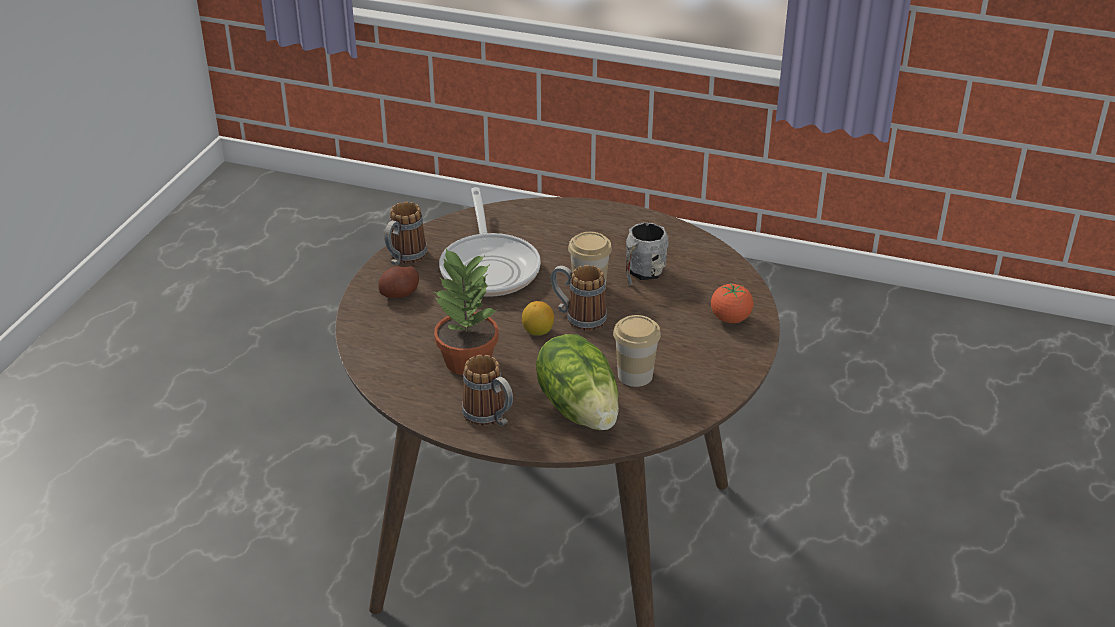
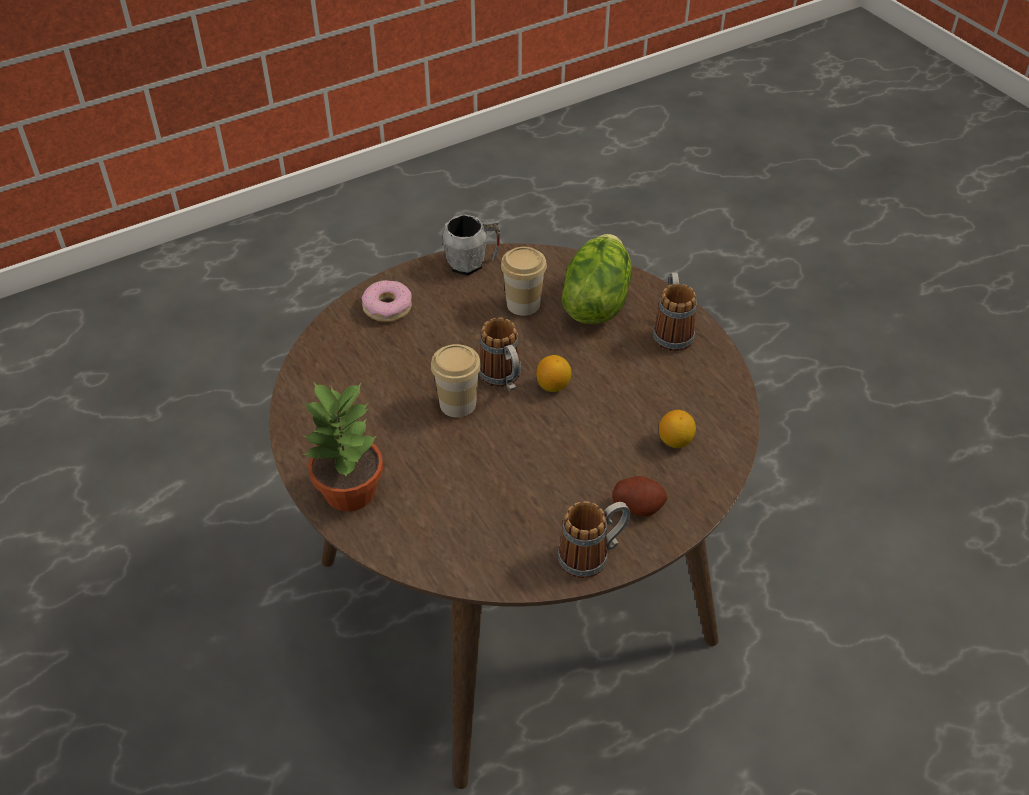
camera: 140 degrees left, 10 degrees up
potted plant [433,247,499,375] -> potted plant moved to [302,382,383,511]
frying pan [439,187,541,297] -> none
grey mug [626,223,668,285] -> grey mug moved to [443,214,501,276]
tomato [711,283,753,323] -> donut [362,280,412,322]
none -> lemon [659,410,696,448]

